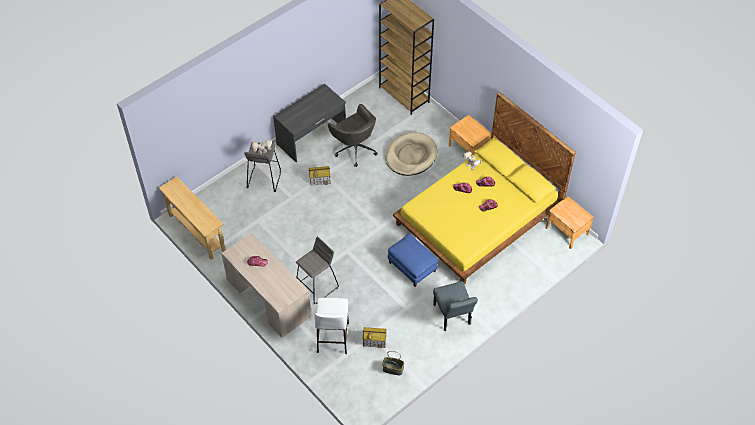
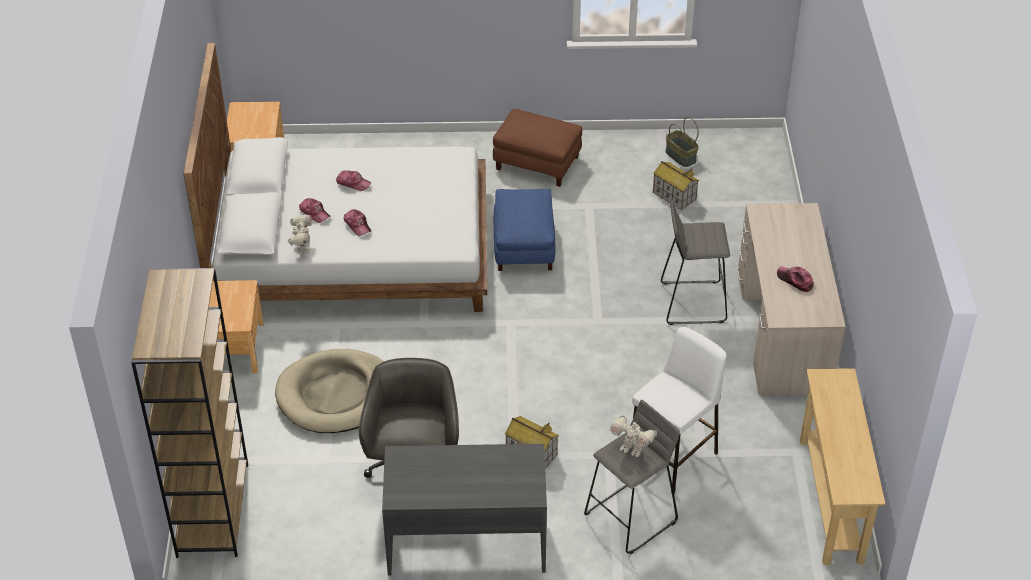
camera: 140 degrees left, 10 degrees down
white stool [315,298,349,354] -> white stool moved to [632,327,726,493]
yellow bed [393,92,576,284] -> white bed [183,43,487,312]
grey chair [433,281,478,331] -> brown ottoman [493,108,582,187]

